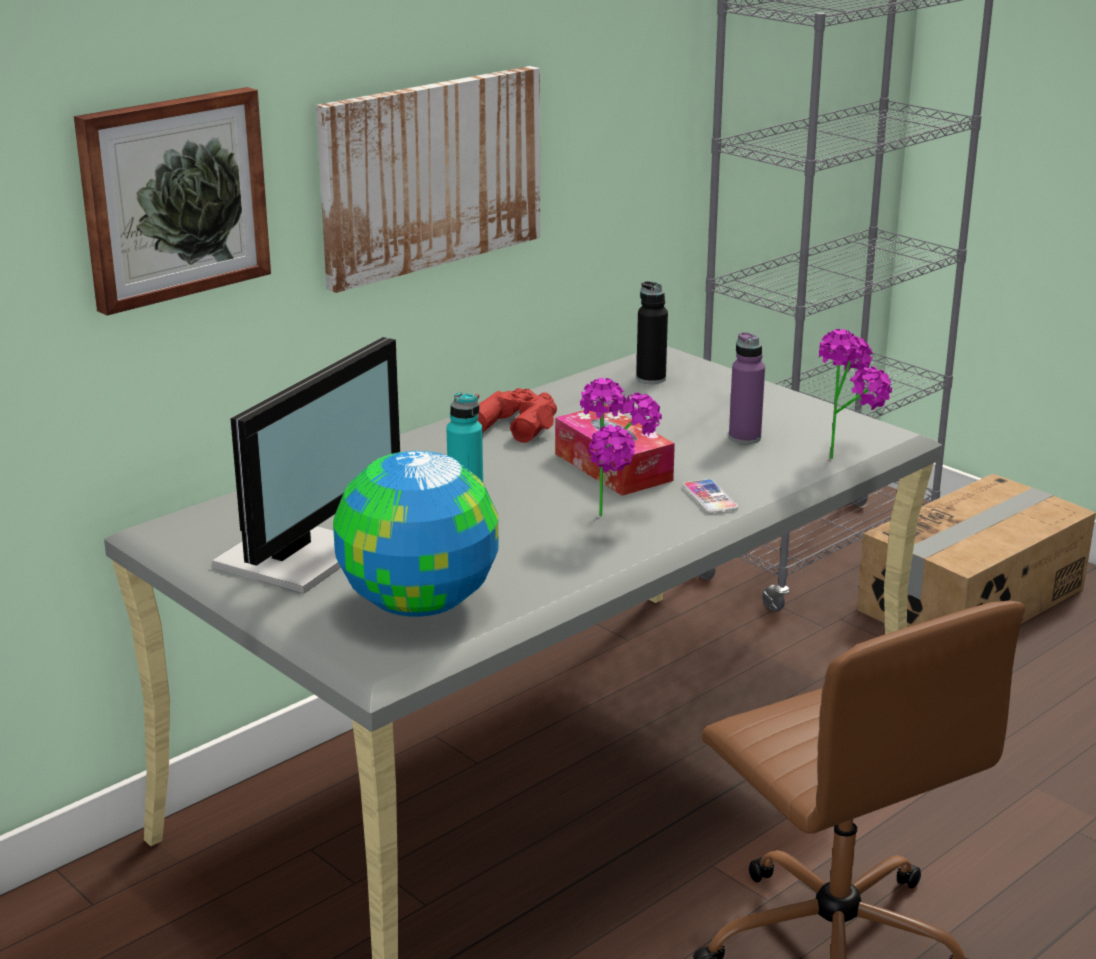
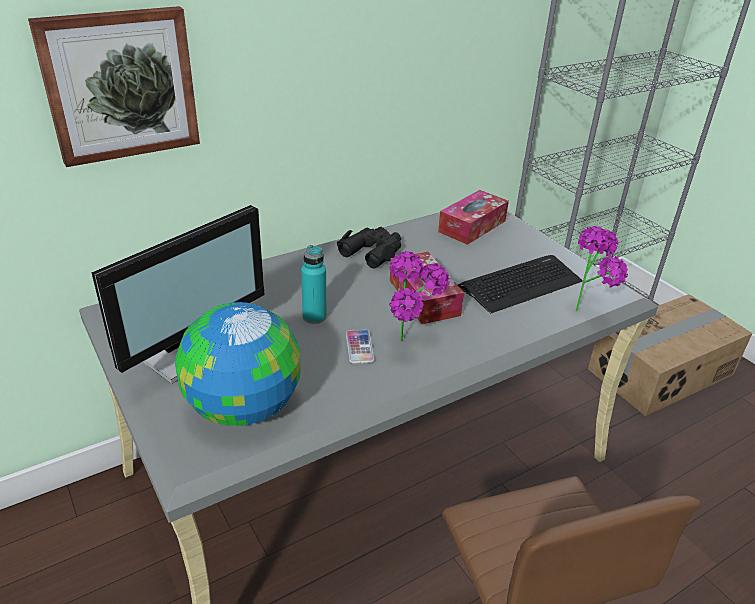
camera: 10 degrees right, 10 degrees up
picture [316,66,540,293] -> none
red binoculars [476,388,557,443] -> black binoculars [337,227,401,269]
black bottle [636,281,668,384] -> tissue box [438,190,509,245]
phone [682,479,738,514] -> phone moved to [346,330,374,364]
purple bottle [729,332,765,444] -> keyboard [458,255,583,314]

